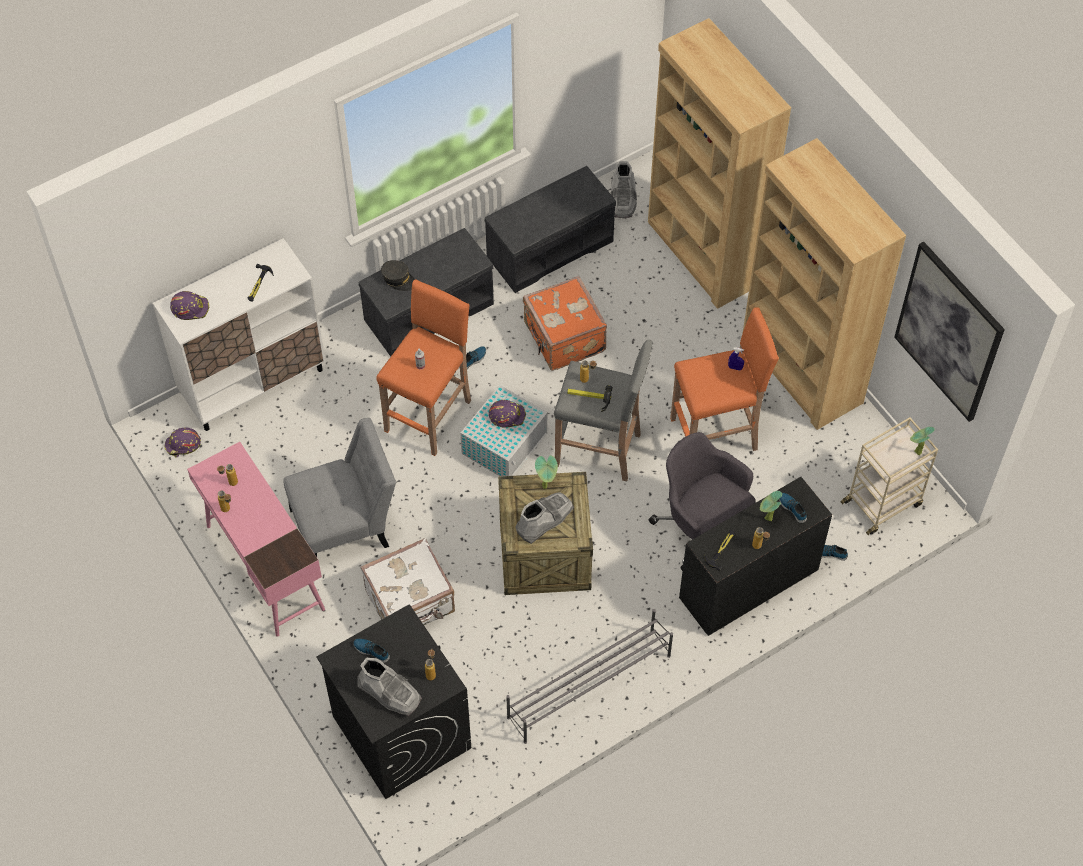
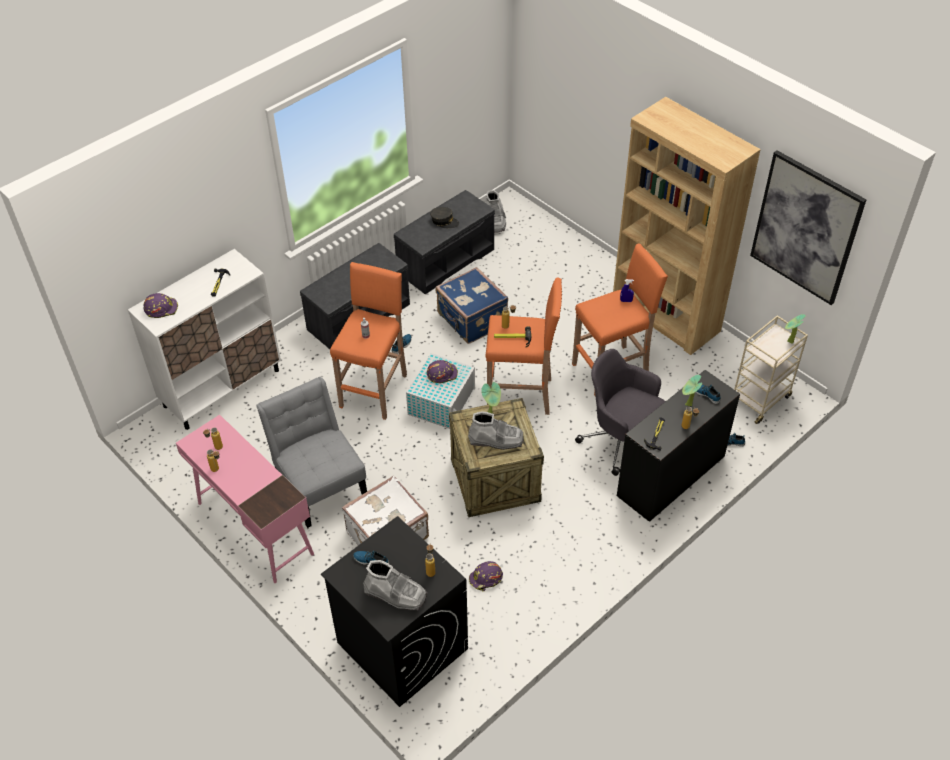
camera: 10 degrees left, 10 degrees down
purple hard hat [164,428,201,458] -> purple hard hat moved to [469,561,503,591]
grey chair [283,418,396,557] -> grey chair turned 90 degrees counterclockwise [256,377,367,528]
grey cap [381,260,415,291] -> grey cap moved to [430,207,459,228]
grey shoe rack [506,609,673,744] -> none
grey boot [515,492,574,544] -> grey boot turned 60 degrees clockwise [468,411,524,450]
orange suitcase [523,276,607,371] -> blue suitcase [436,267,508,344]
grey stool [554,340,653,481] -> orange stool [486,277,562,415]
brown bookcase [648,18,791,309] -> none

